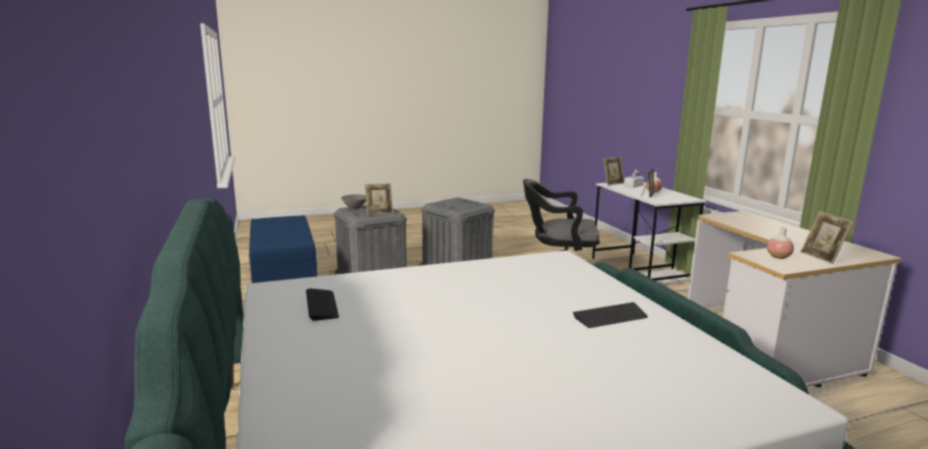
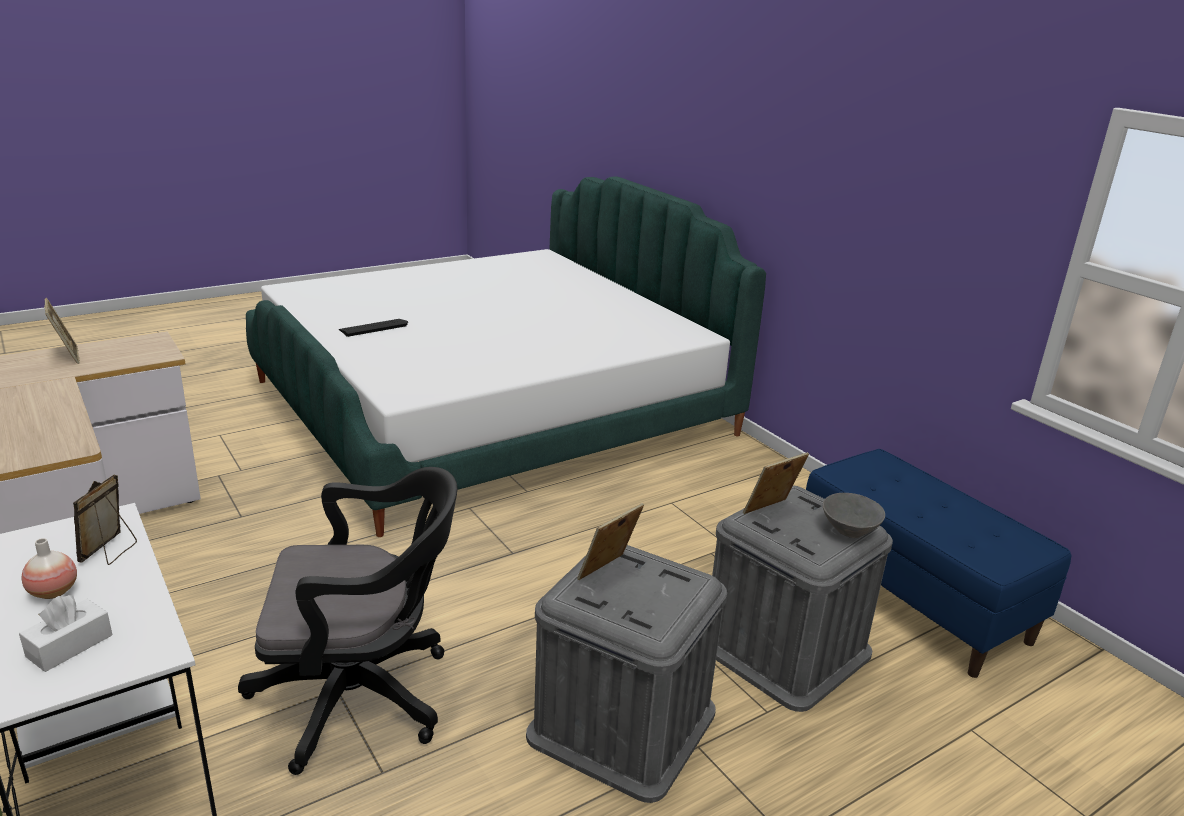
camera: 165 degrees right, 10 degrees up
keyboard [306,288,339,321] -> none
picture frame [603,157,624,186] -> picture frame moved to [577,503,644,580]
vase [767,227,794,259] -> none

